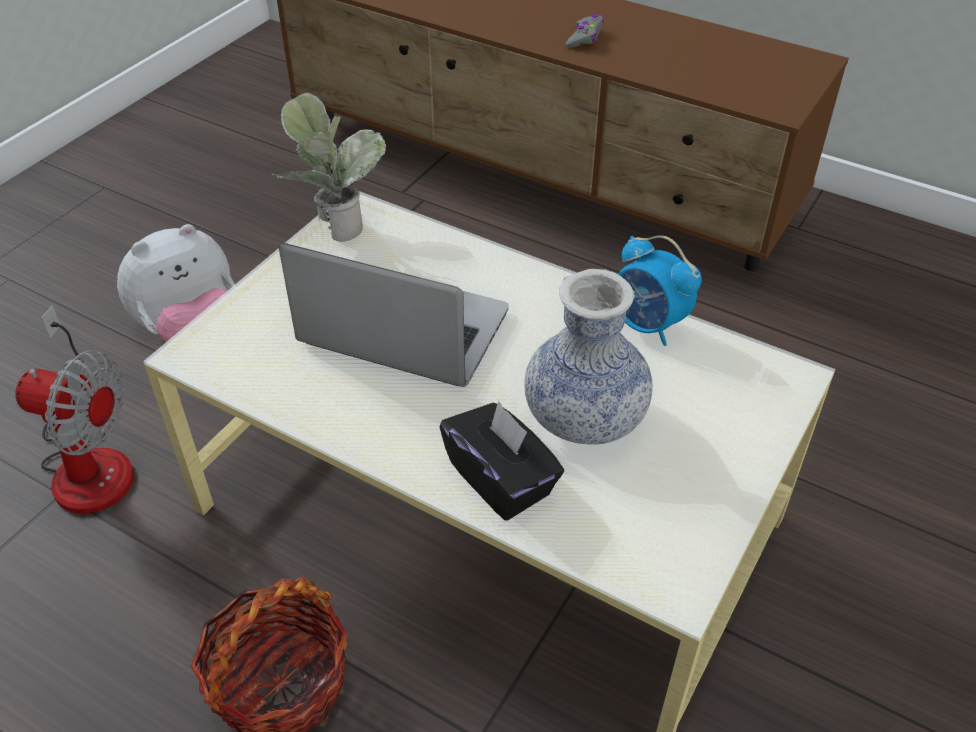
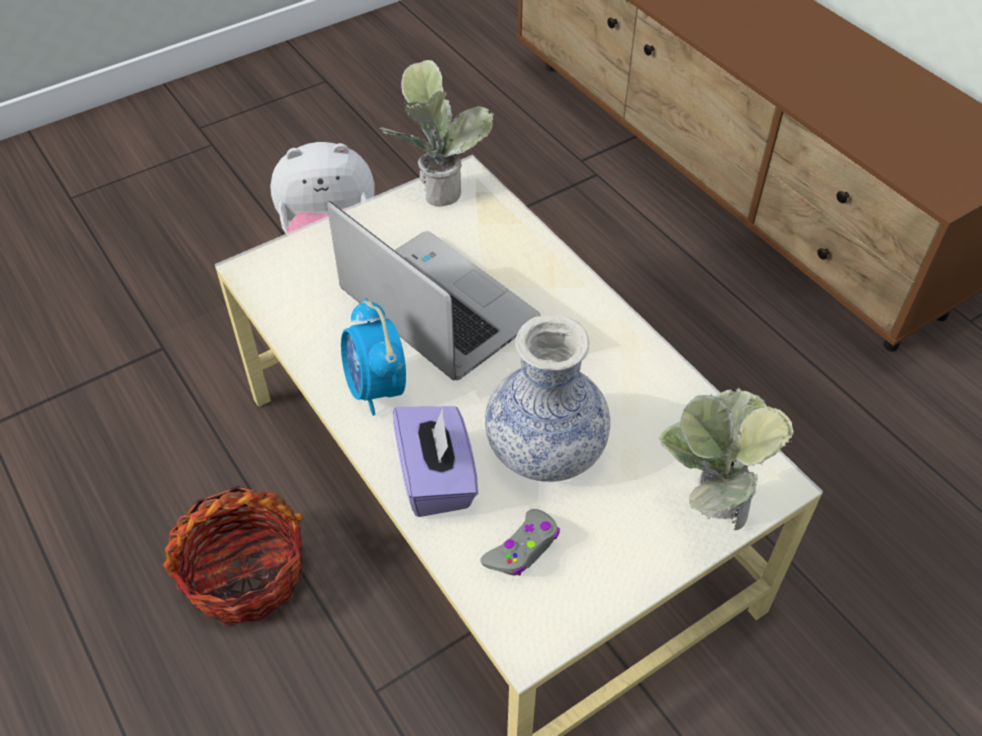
camera: 25 degrees right, 5 degrees up
fan [15,305,134,514] -> none
black tissue box [440,400,564,521] -> purple tissue box [393,406,478,517]
grey game controller [566,14,604,48] -> grey game controller moved to [480,509,560,576]
alarm clock [619,235,702,346] -> alarm clock moved to [341,298,406,416]
none -> potted plant [659,388,794,530]

